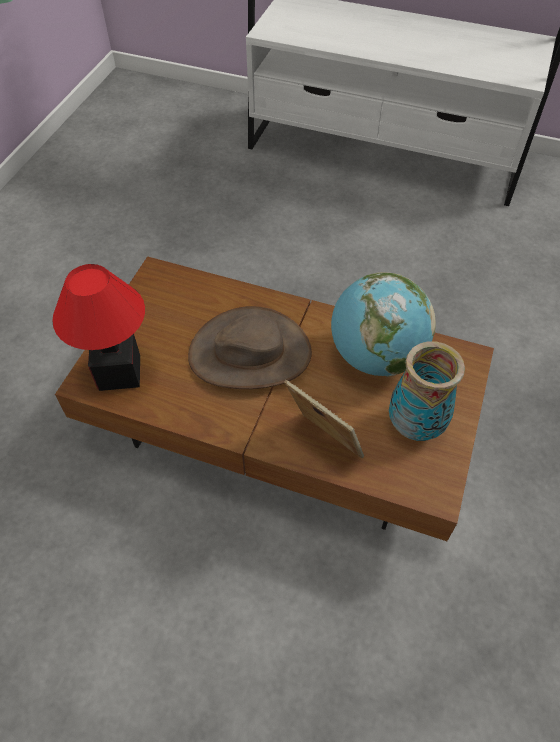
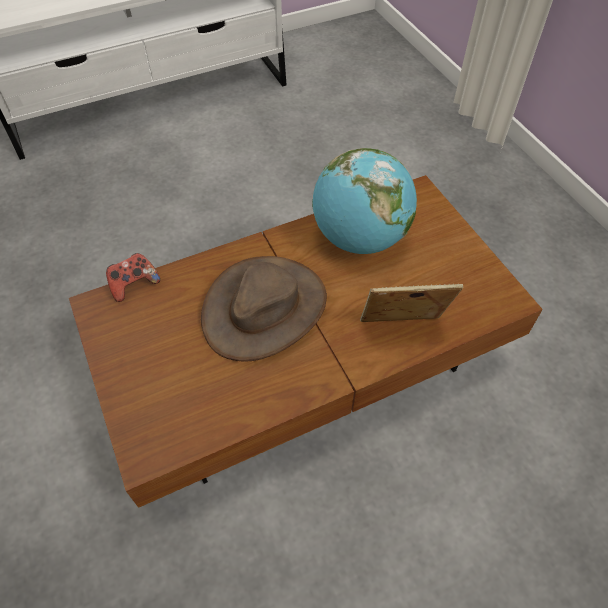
camera: 45 degrees left, 0 degrees up
table lamp [52,264,145,391] -> none
vase [389,341,465,441] -> none
none -> game controller [106,253,160,302]

